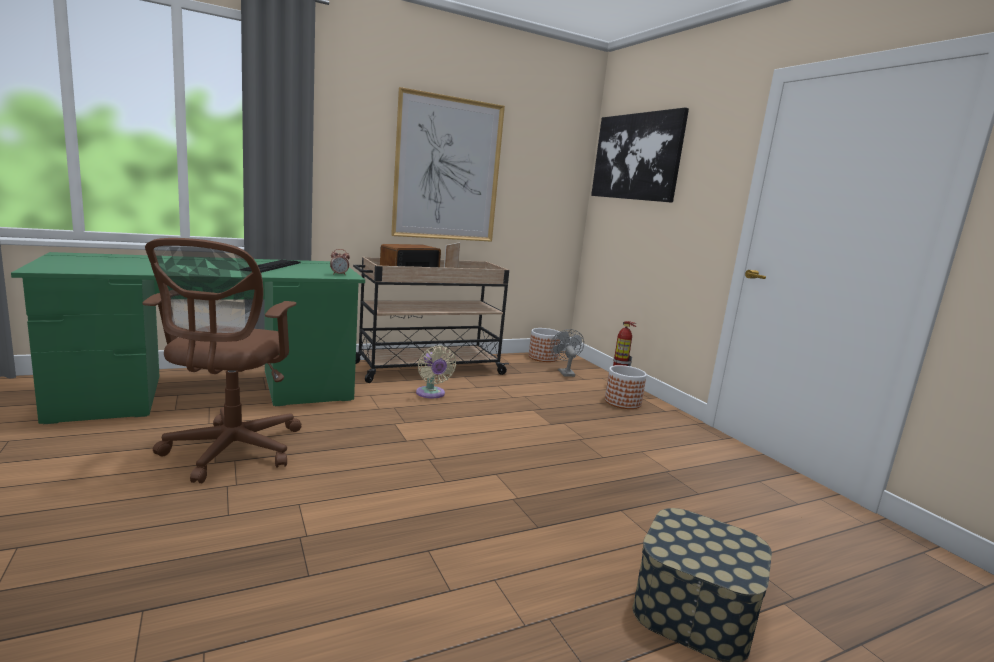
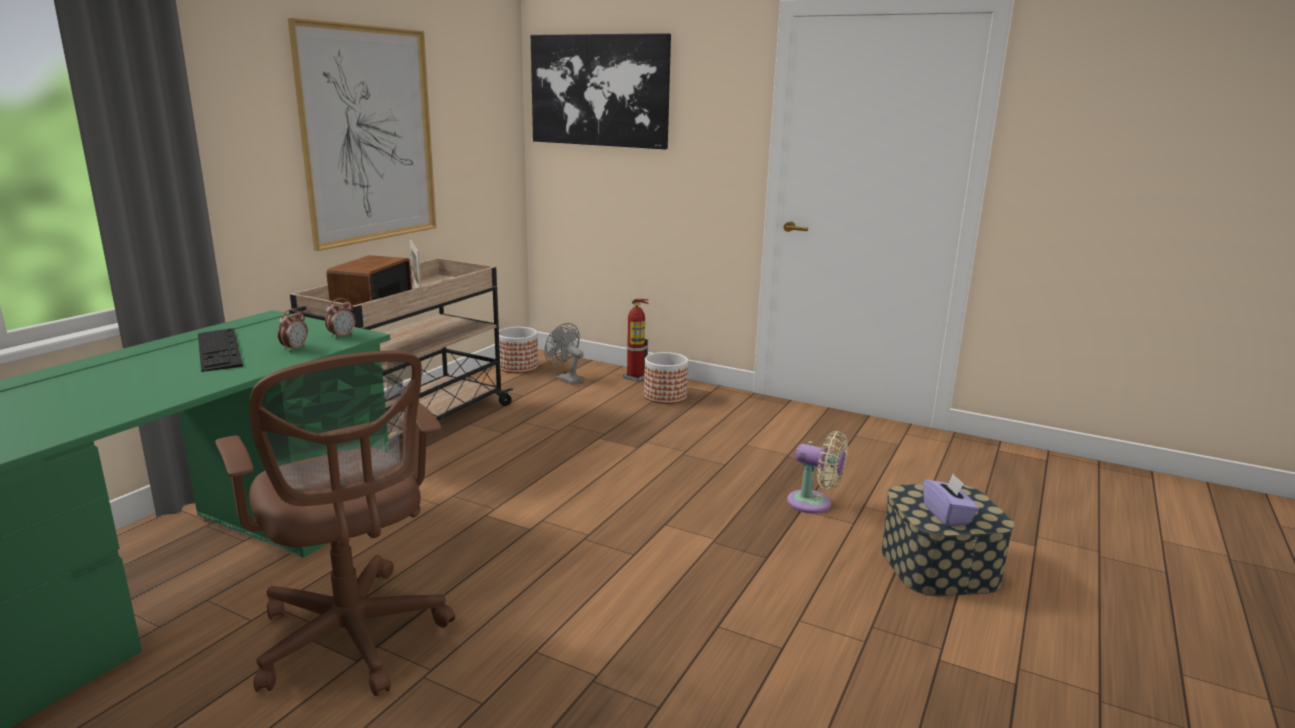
camera: 35 degrees left, 5 degrees up
beige fan [416,345,456,398] -> beige fan moved to [787,431,848,513]
none -> alarm clock [278,309,308,352]
none -> purple tissue box [923,474,979,526]

